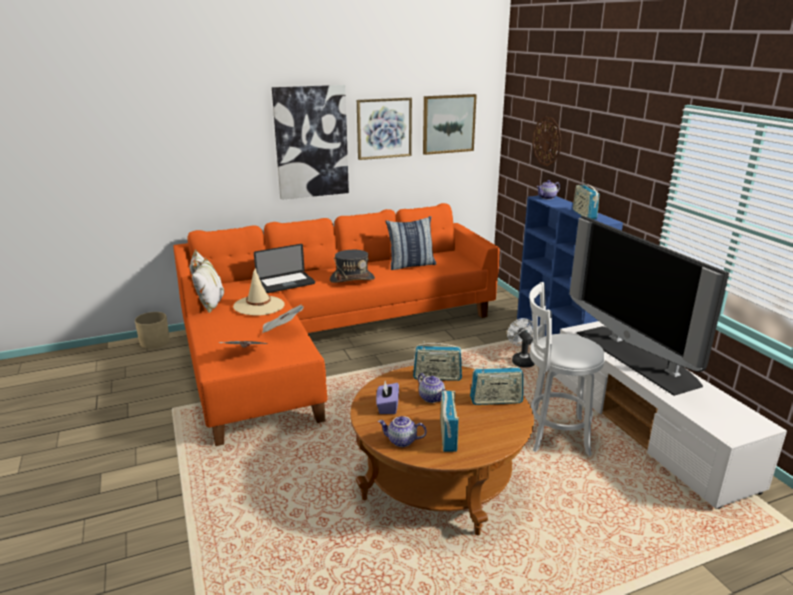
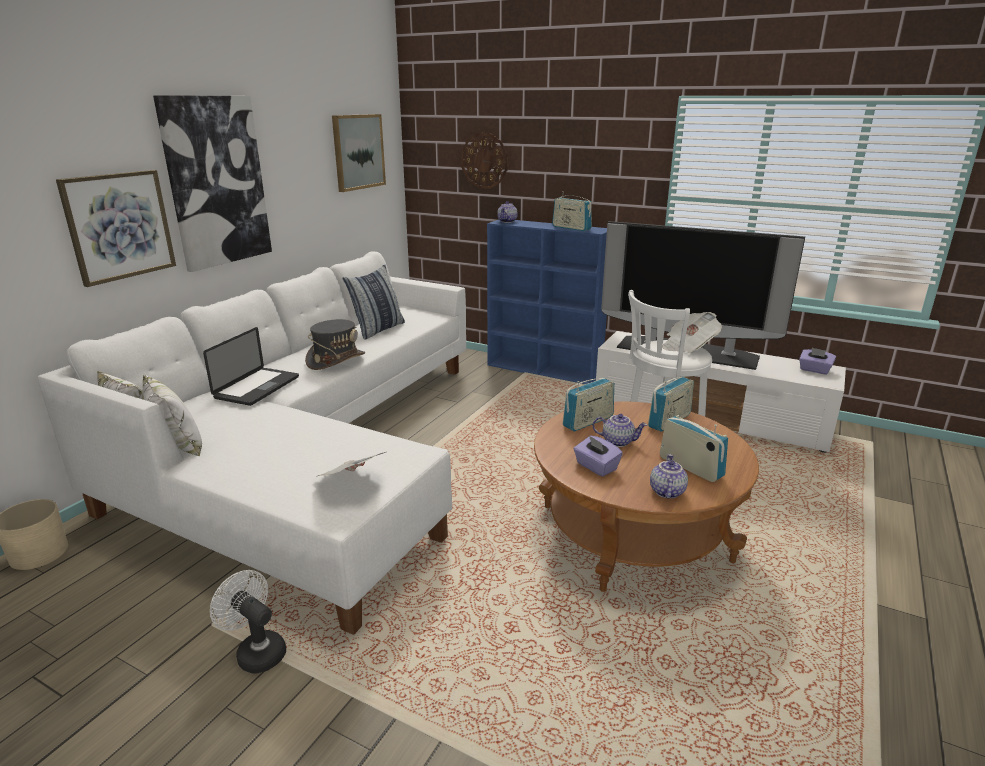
camera: 40 degrees left, 0 degrees up
orange sofa [173,203,499,446] -> white sofa [38,252,466,635]
beige hat [233,268,285,316] -> none
newspaper [261,305,304,334] -> newspaper moved to [662,312,722,353]
picture [357,98,412,160] -> picture moved to [56,170,176,287]
teapot [378,416,427,447] -> teapot turned 135 degrees clockwise [650,454,688,499]
white fan [507,318,535,368] -> white fan moved to [210,570,286,674]
none -> purple tissue box [799,348,836,375]

